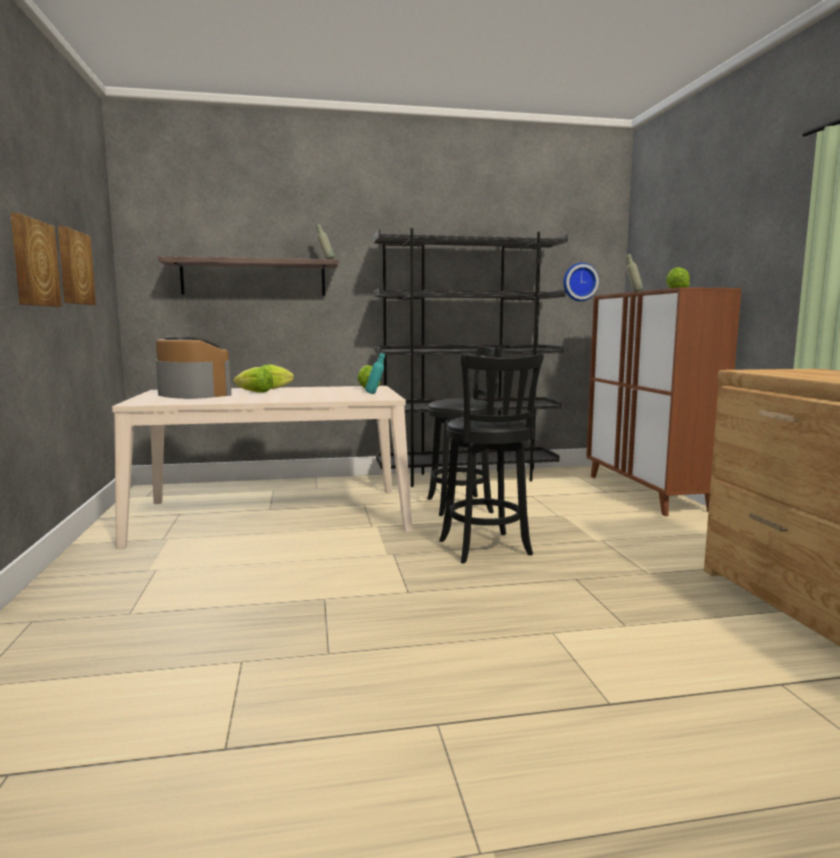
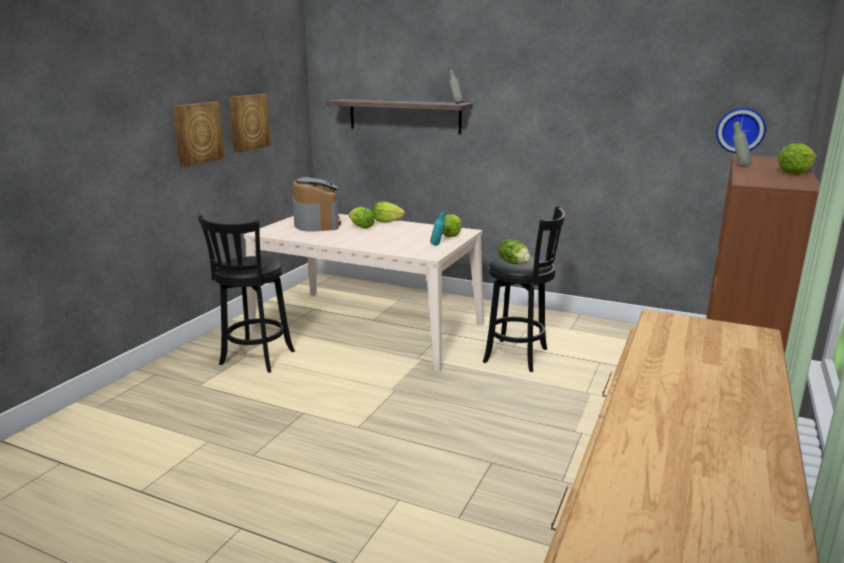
camera: 35 degrees right, 10 degrees up
black bookcase [373,228,568,487] -> none
black stool [439,352,544,564] -> black stool moved to [198,215,295,373]
none -> lettuce [498,239,531,264]

